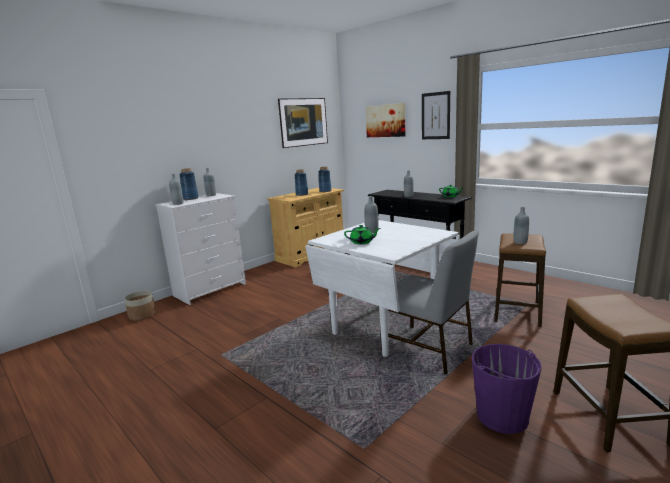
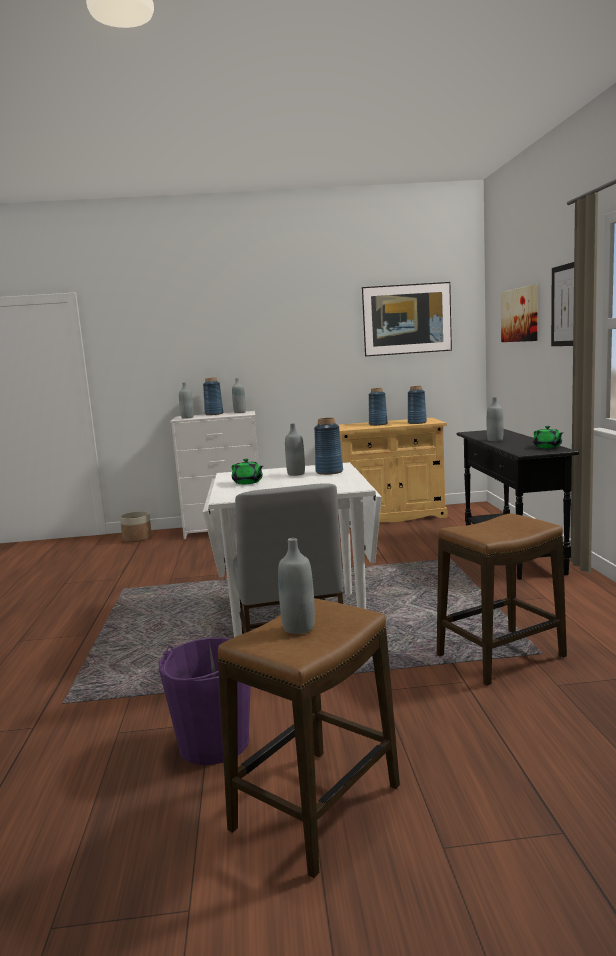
camera: 40 degrees right, 5 degrees down
grey bottle [513,207,529,244] -> grey bottle moved to [278,538,315,634]
none -> blue vase [314,418,343,475]

